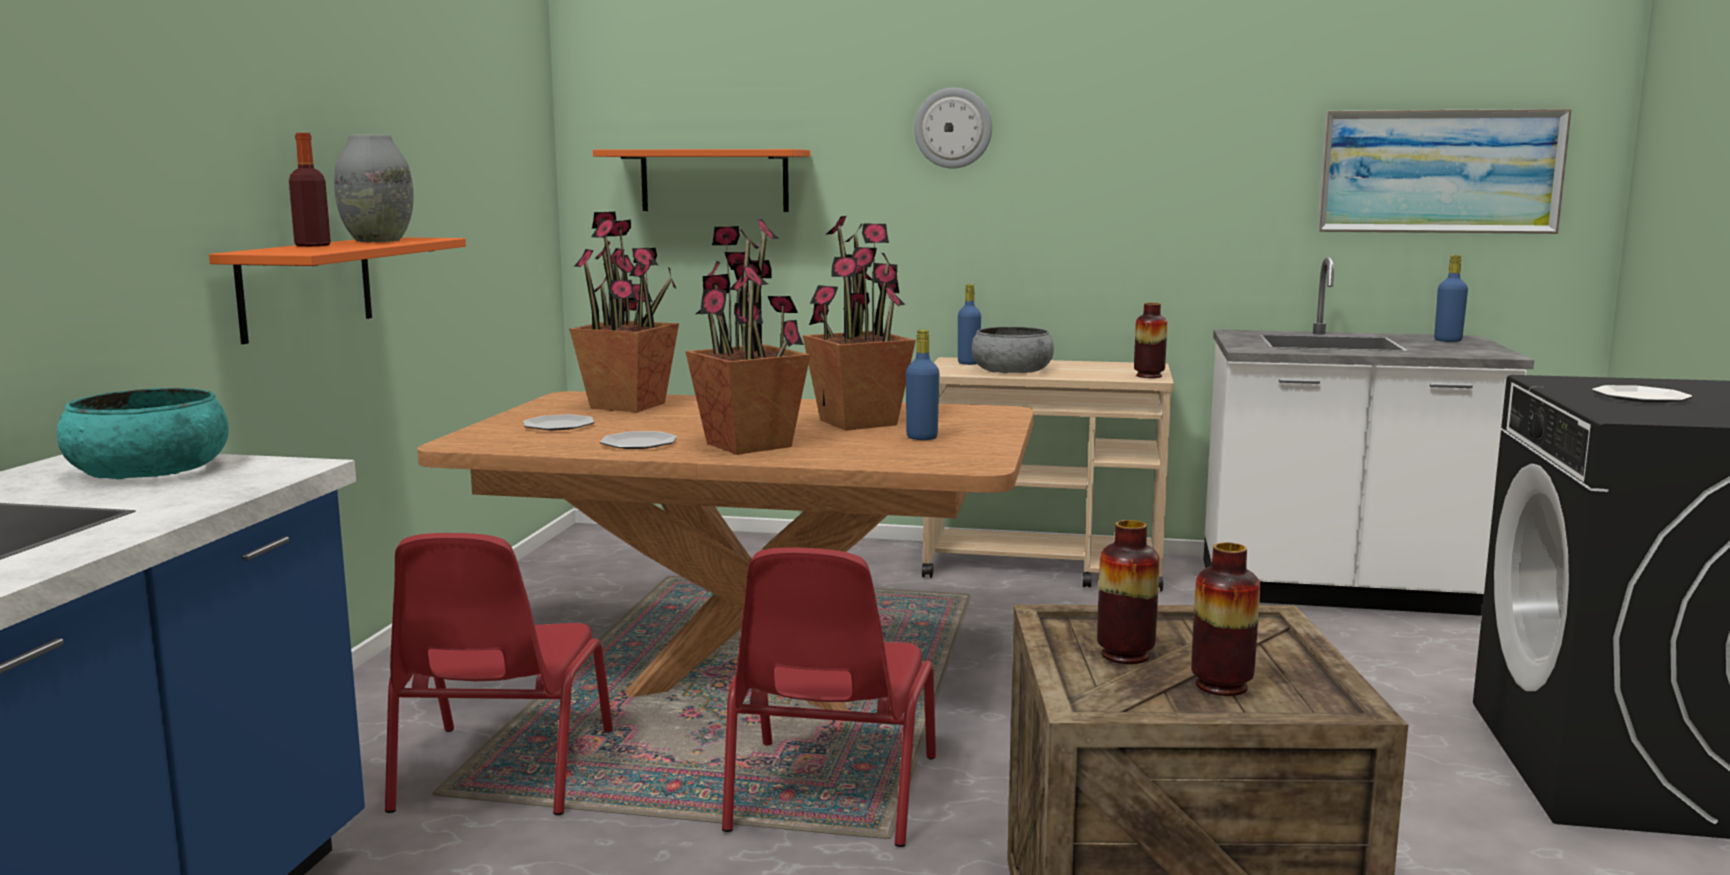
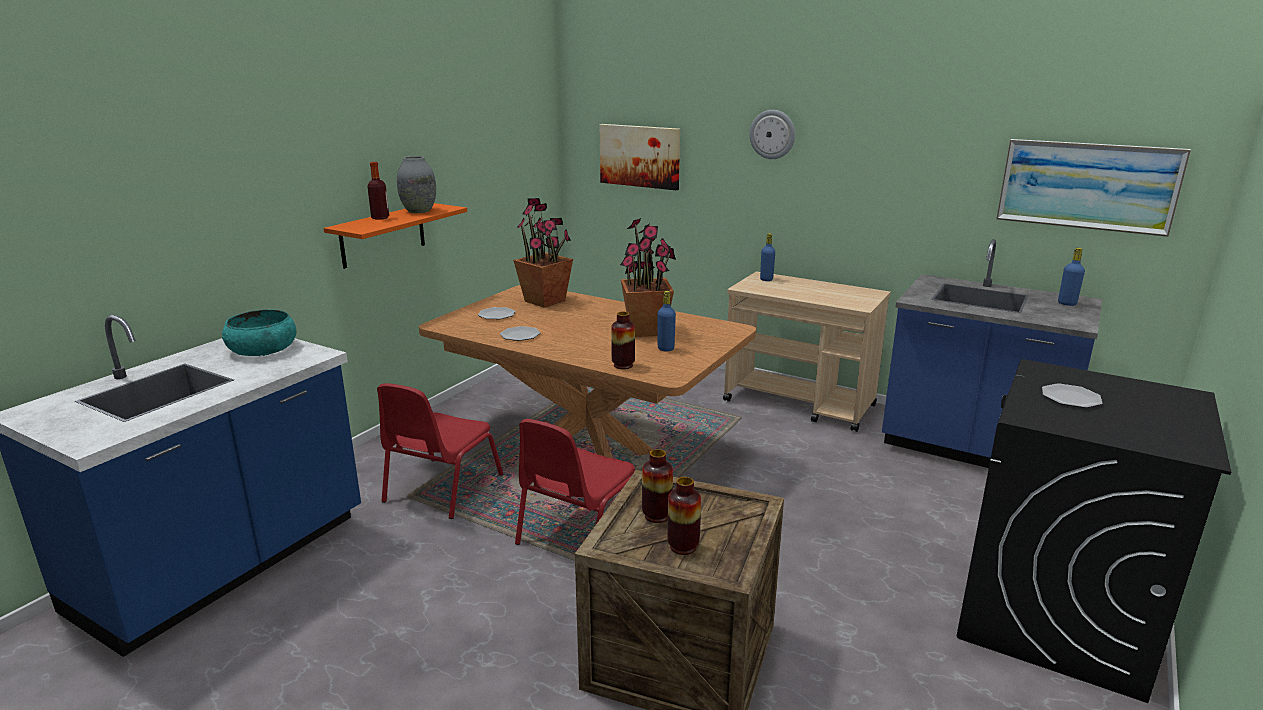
camera: 20 degrees right, 10 degrees up
orange shelf [593,149,810,212] -> picture [599,124,680,190]
potted plant [685,219,810,455] -> none
grey bowl [971,327,1054,373] -> none
vase [1134,303,1167,378] -> vase moved to [611,311,635,369]
white counter [1204,257,1534,616] -> blue counter [882,239,1102,468]

